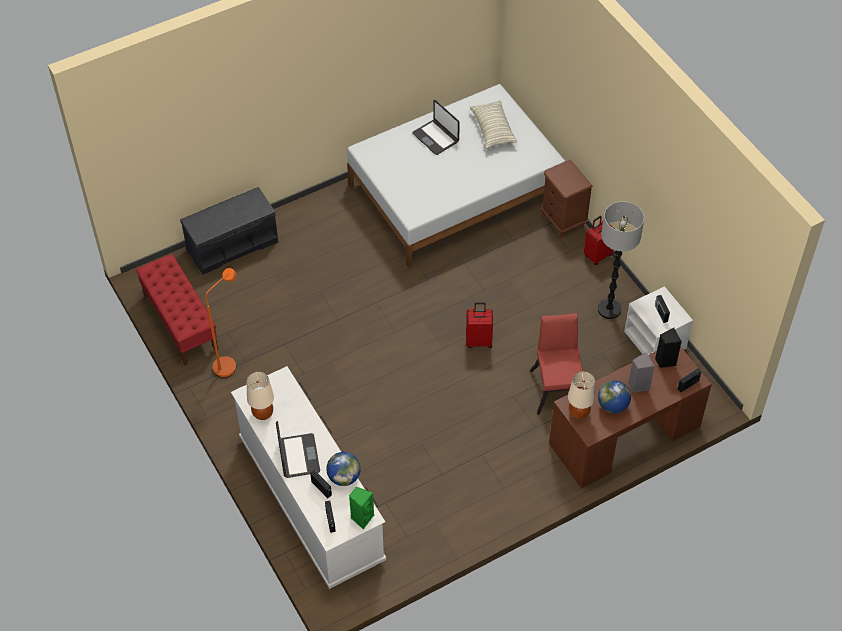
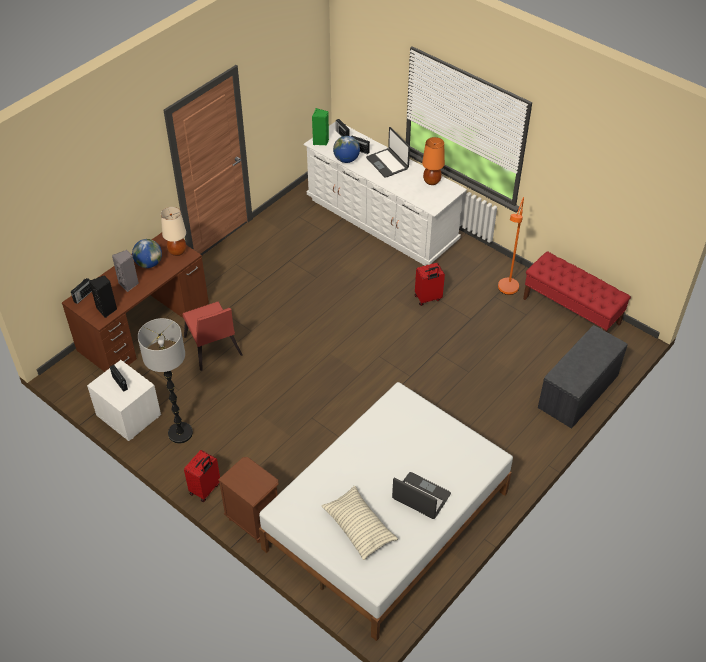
camera: 160 degrees right, 5 degrees down
beige table lamp [247,372,274,420] -> orange table lamp [422,137,445,185]
red suitcase [466,303,493,348] -> red suitcase moved to [415,263,445,306]

